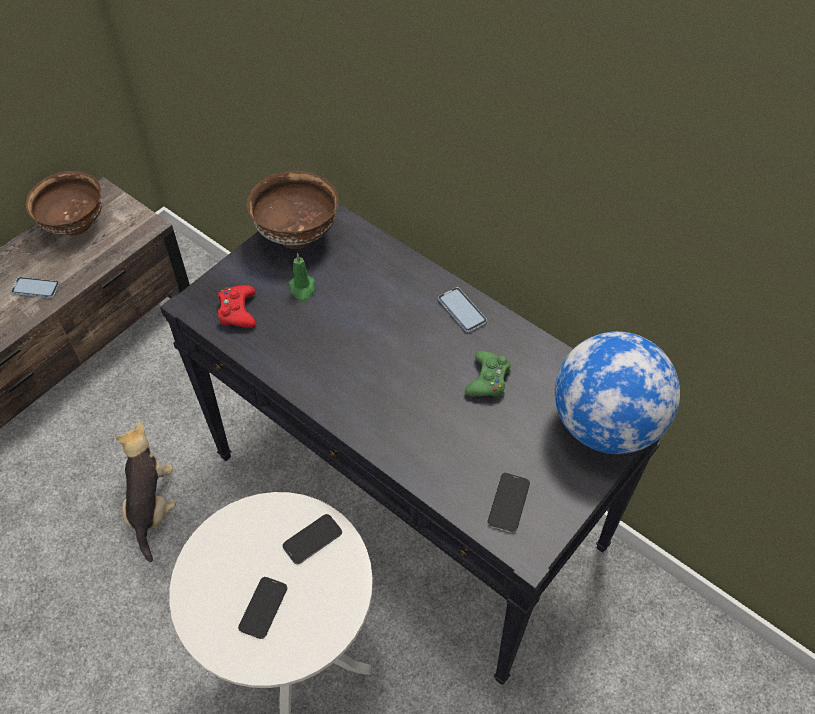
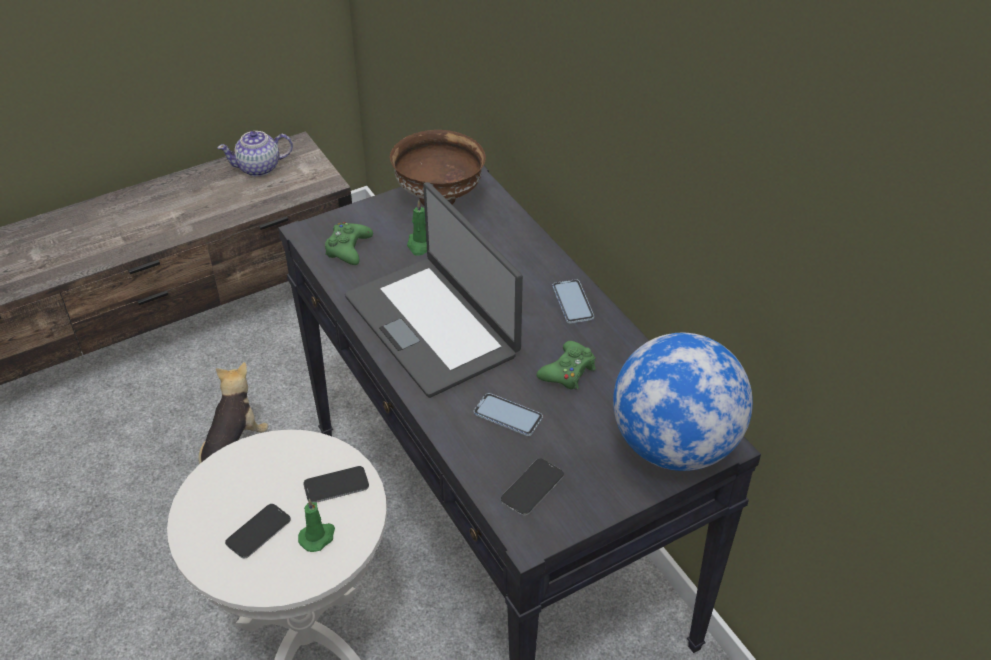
camera: 20 degrees right, 10 degrees down
phone [11,277,60,298] -> phone moved to [474,393,543,436]
brown bowl [26,171,102,236] -> teapot [217,131,293,177]
red game controller [218,285,256,328] -> green game controller [325,222,373,265]
none -> green candle [298,499,335,552]
none -> laptop [345,182,523,398]

